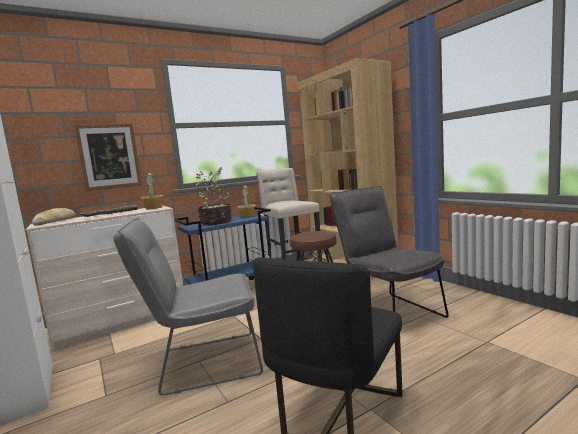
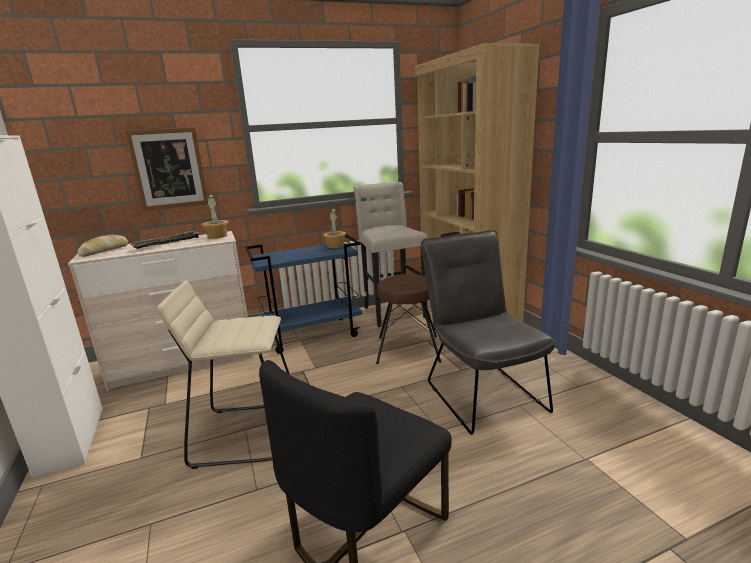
camera: 10 degrees right, 10 degrees up
grey chair [113,218,263,395] -> beige stool [157,280,290,469]
potted plant [194,167,231,225] -> none

